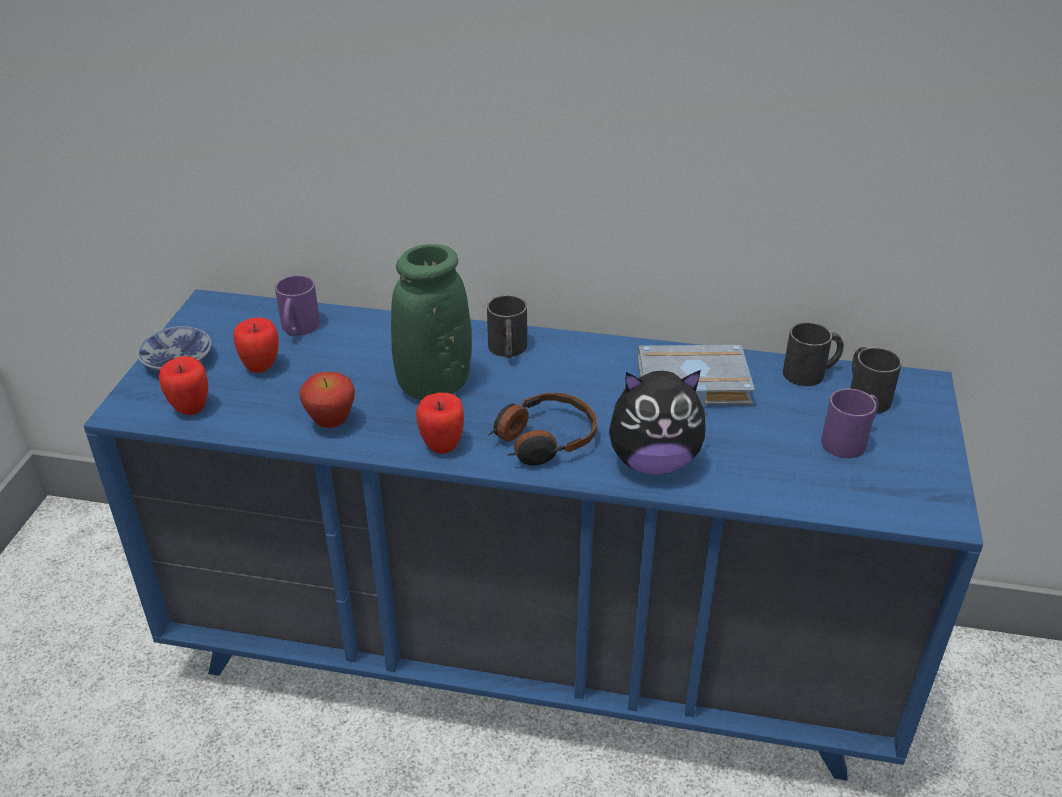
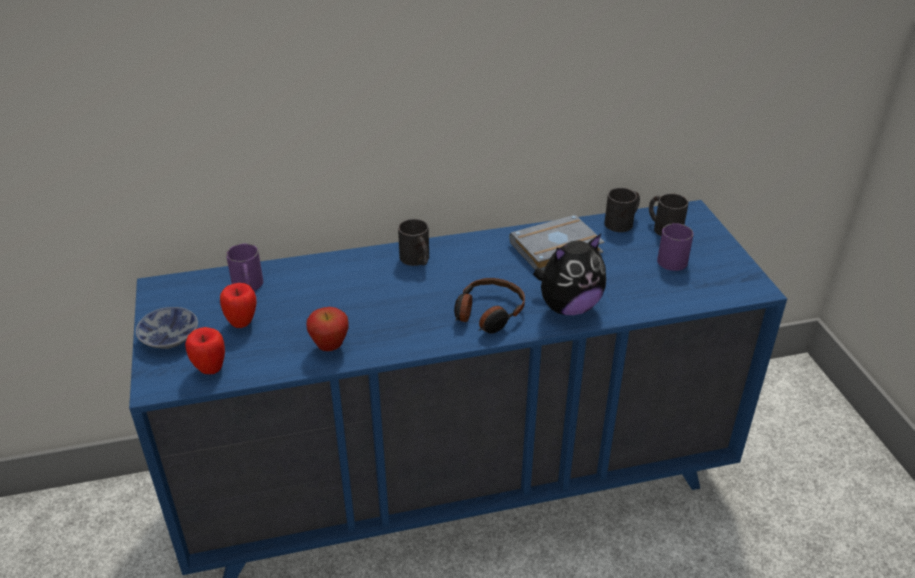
camera: 25 degrees left, 0 degrees up
green vase [391,244,472,400] -> none
apple [416,393,464,454] -> none

